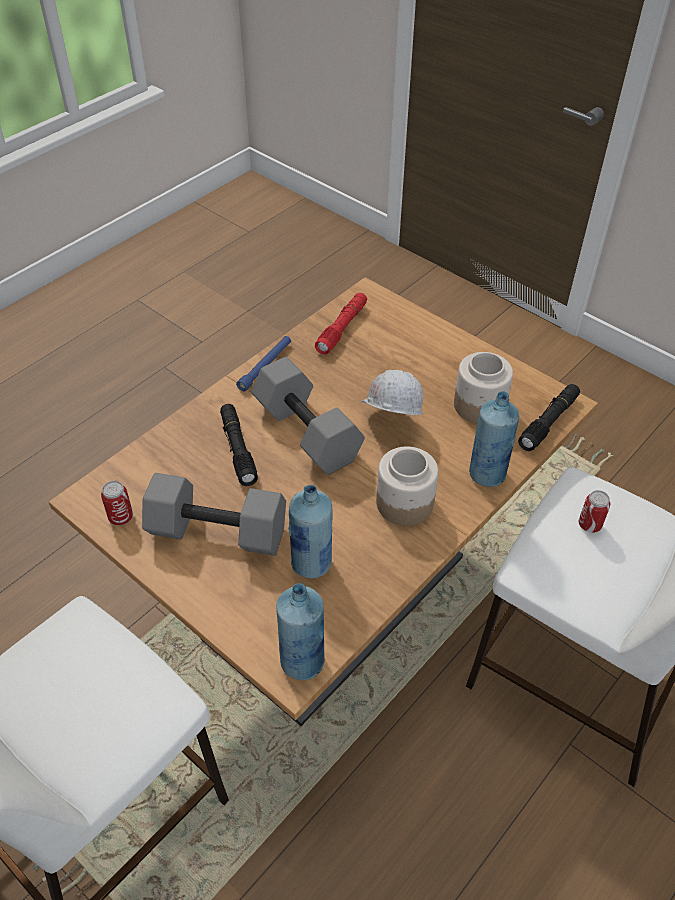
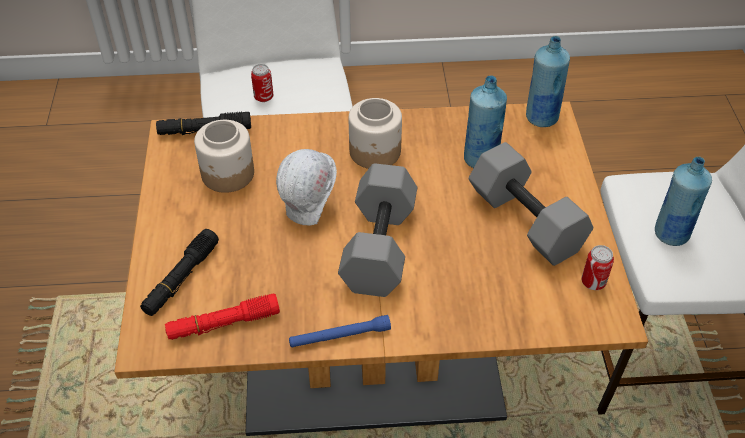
camera: 135 degrees left, 0 degrees up
black flashlight [220,404,258,486] -> black flashlight moved to [140,229,219,316]
blue bottle [469,391,519,487] -> blue bottle moved to [655,157,712,246]

